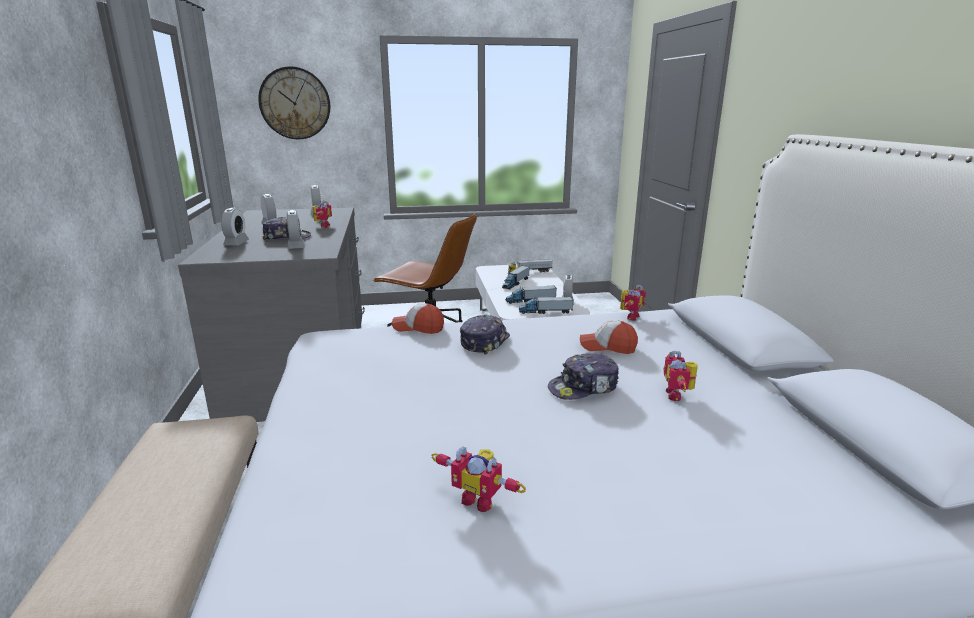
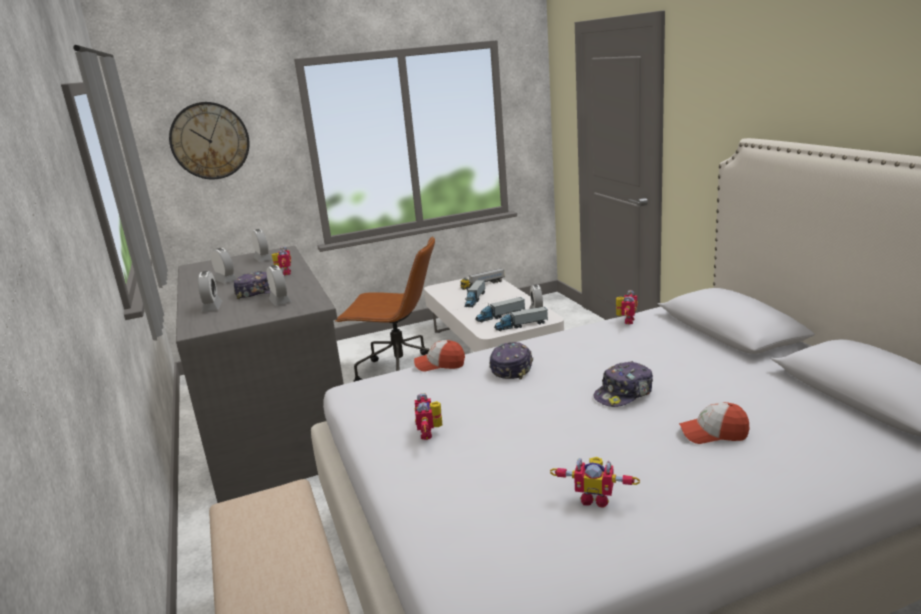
camera: 10 degrees left, 0 degrees up
cap [580,320,638,354] -> cap moved to [679,402,749,444]
toy robot [664,351,698,401] -> toy robot moved to [415,393,442,440]

